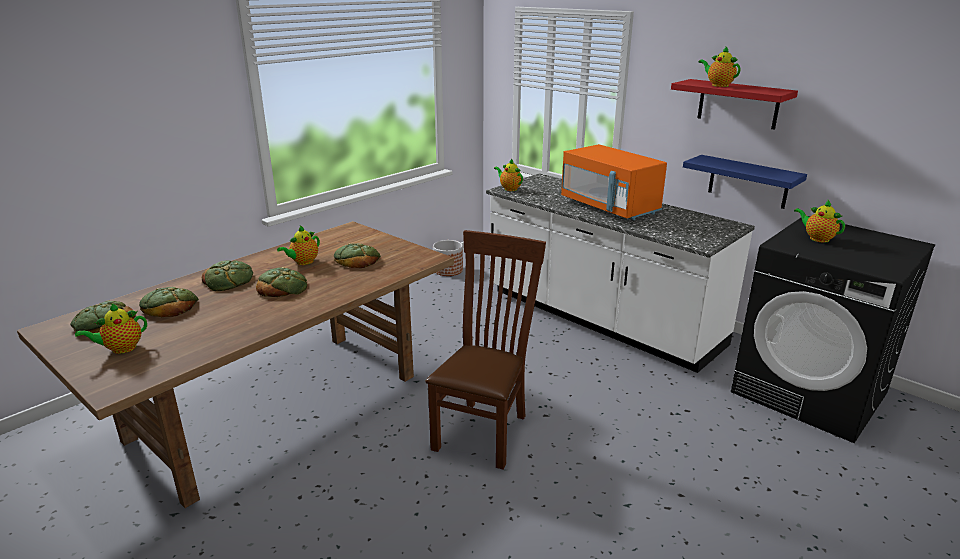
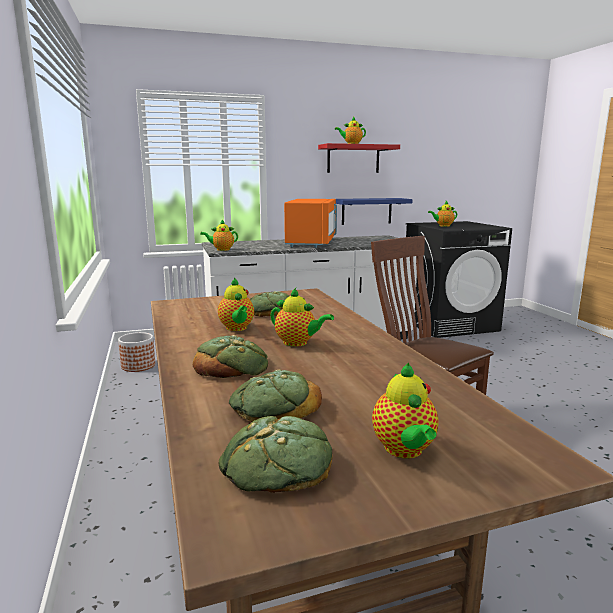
camera: 60 degrees left, 10 degrees down
bread [256,267,307,297] -> teapot [270,288,334,347]
orange microwave [561,144,667,220] -> orange microwave turned 75 degrees counterclockwise [284,199,337,248]

